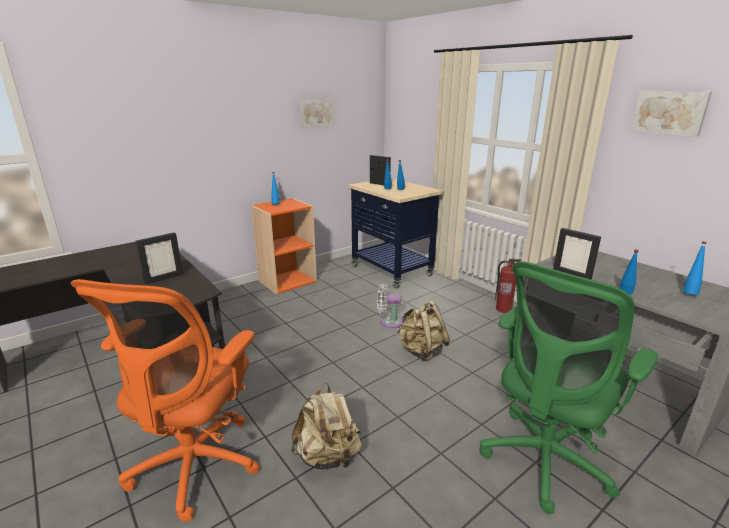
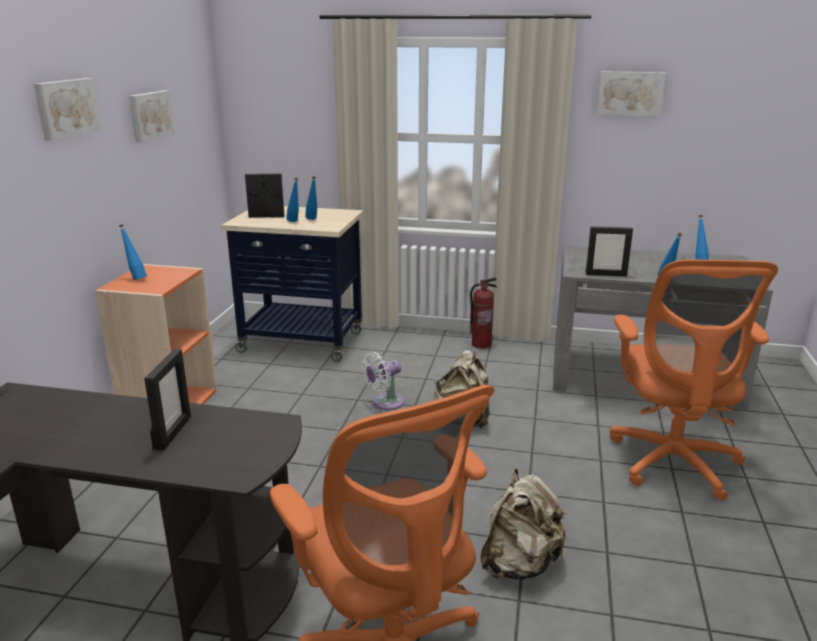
camera: 40 degrees left, 0 degrees up
green office chair [480,261,658,514] -> orange office chair [610,260,778,501]
none -> picture [34,78,101,141]

